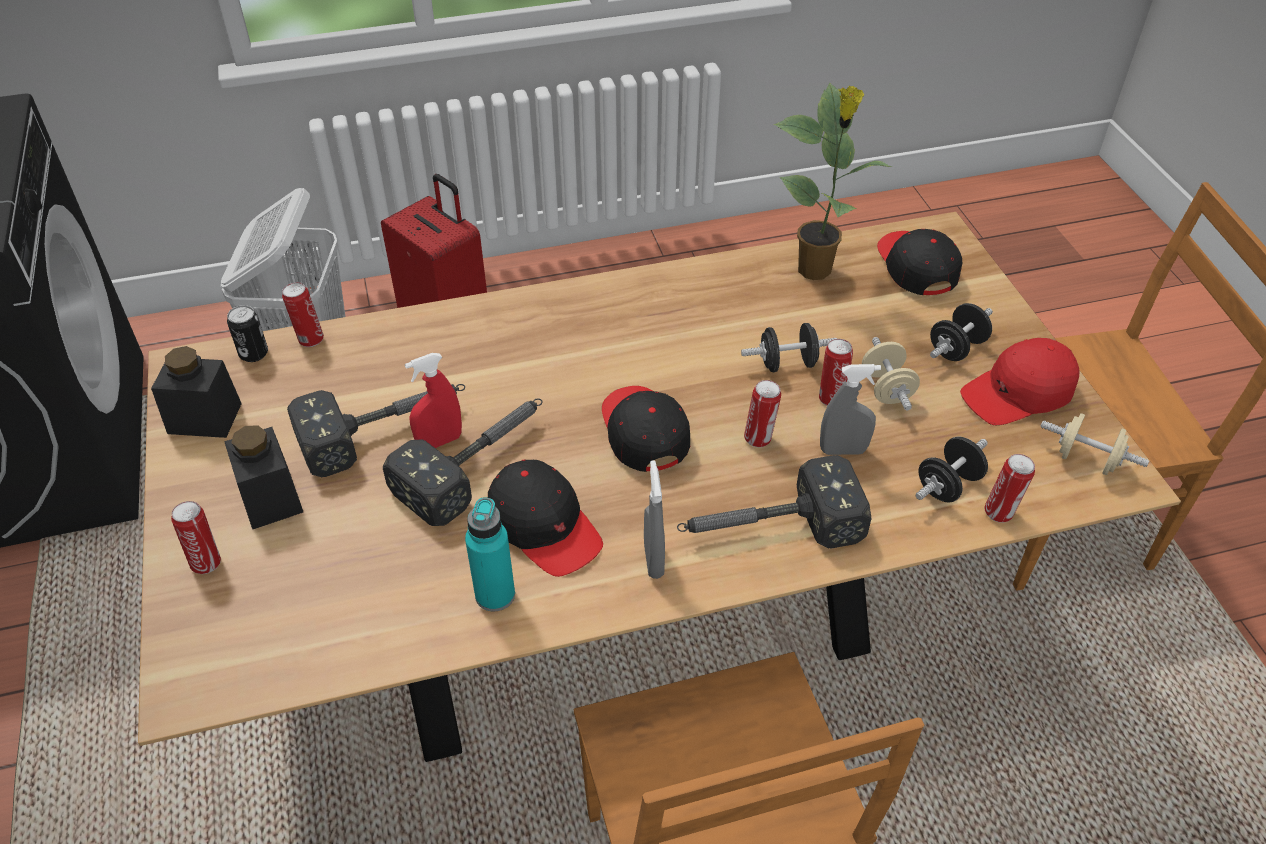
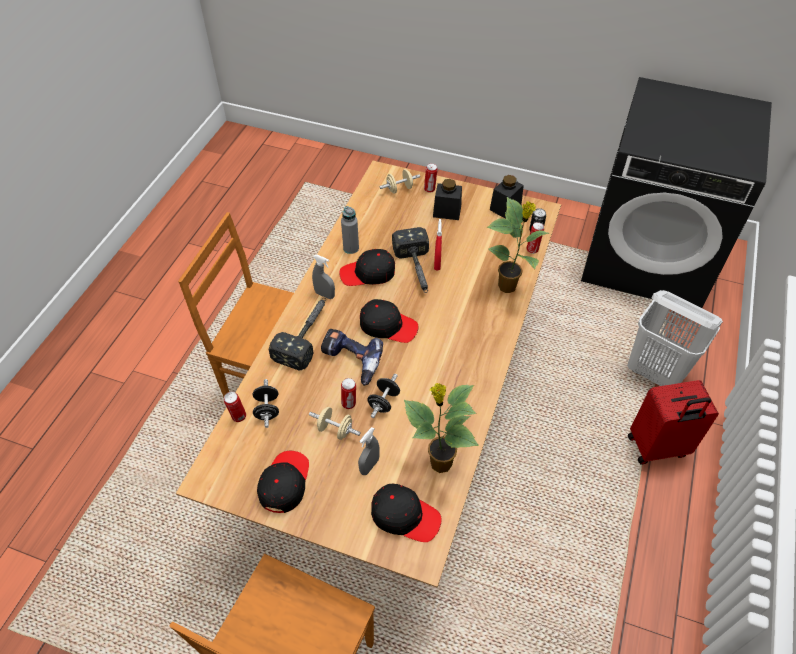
camera: 125 degrees right, 5 degrees up
hammer [287,384,465,478] -> none
turquoise bottle [465,498,515,612] -> grey bottle [341,206,359,254]
can [744,380,781,447] -> power drill [321,329,383,386]
grey spray bottle [820,364,881,455] -> grey spray bottle moved to [358,427,380,475]
black dumbbell [930,303,993,361] -> none
red cap [960,338,1080,425] -> black cap [257,451,309,513]
beige dumbbell [1040,413,1149,475] -> beige dumbbell moved to [380,169,420,194]
none -> potted plant [487,197,549,293]

